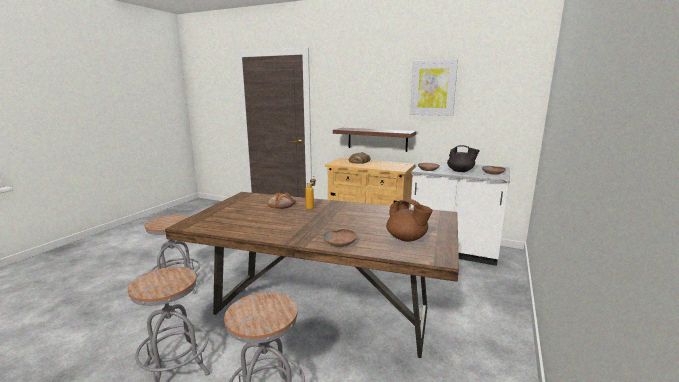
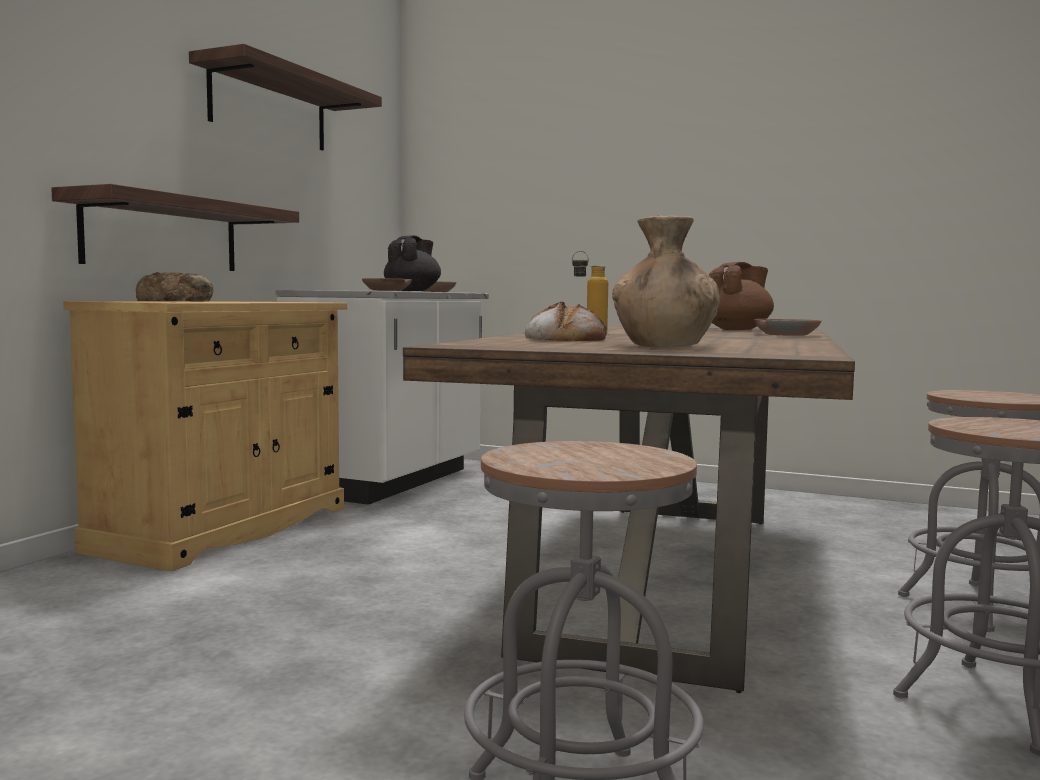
camera: 90 degrees left, 10 degrees down
picture [410,60,458,116] -> shelf [189,44,382,151]
none -> brown vase [612,216,720,347]

